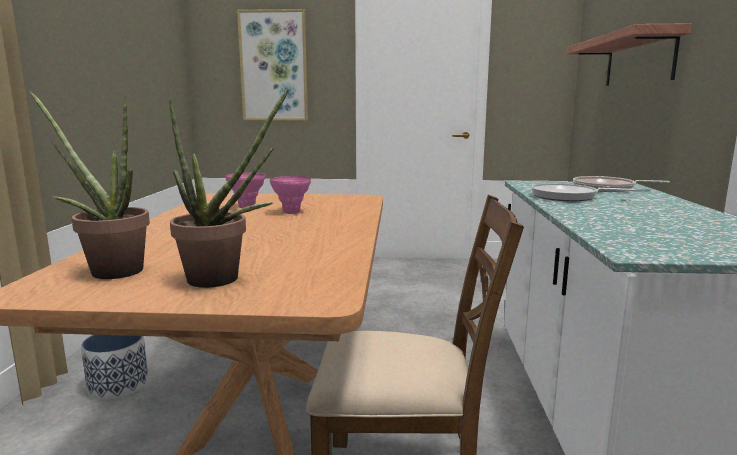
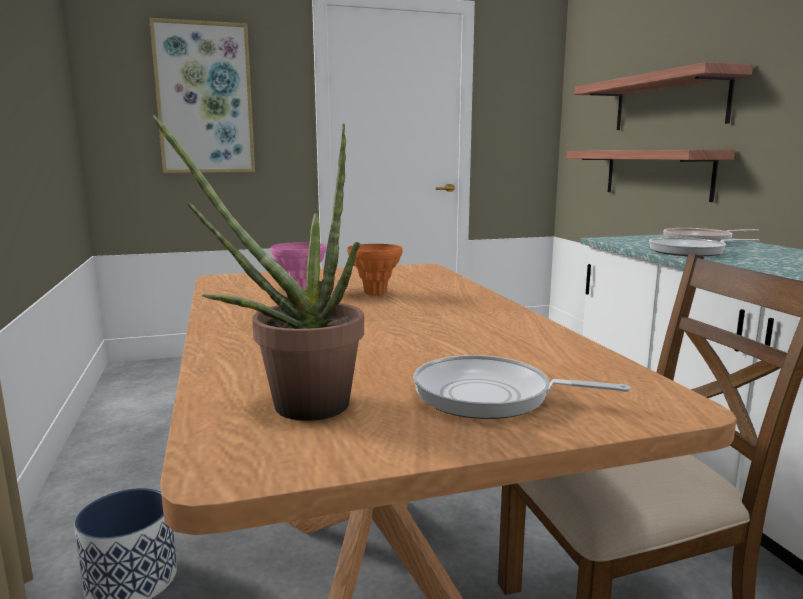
camera: 20 degrees left, 0 degrees up
potted plant [168,88,289,288] -> frying pan [413,355,631,419]
pink vase [270,176,311,214] -> orange vase [347,244,403,296]
none -> shelf [567,150,735,202]

